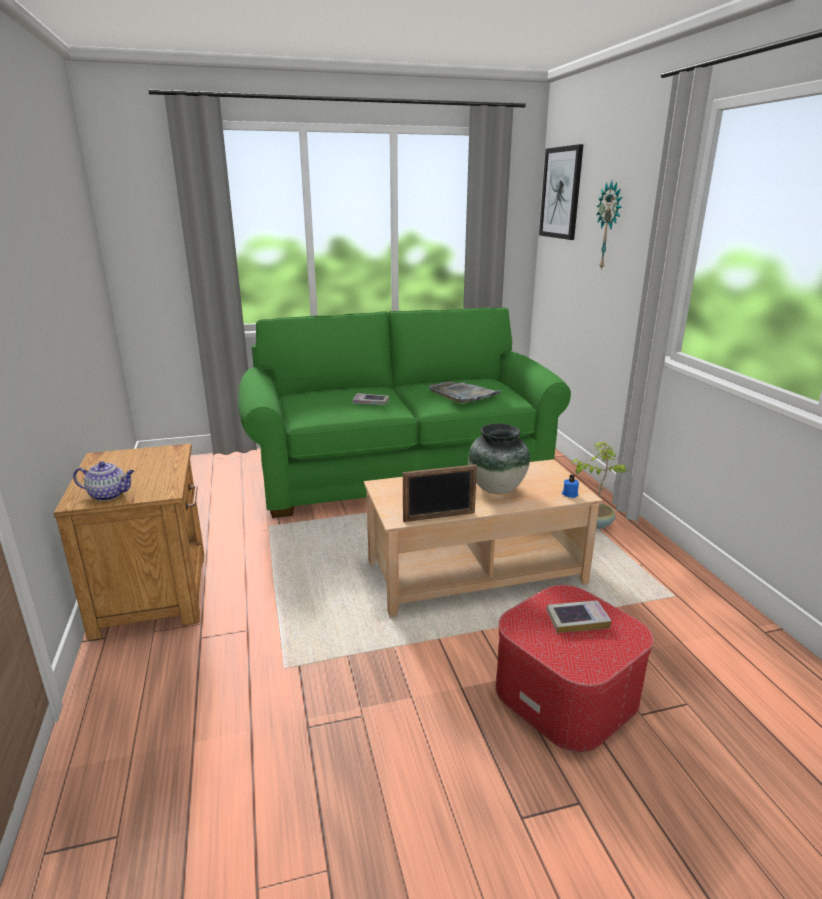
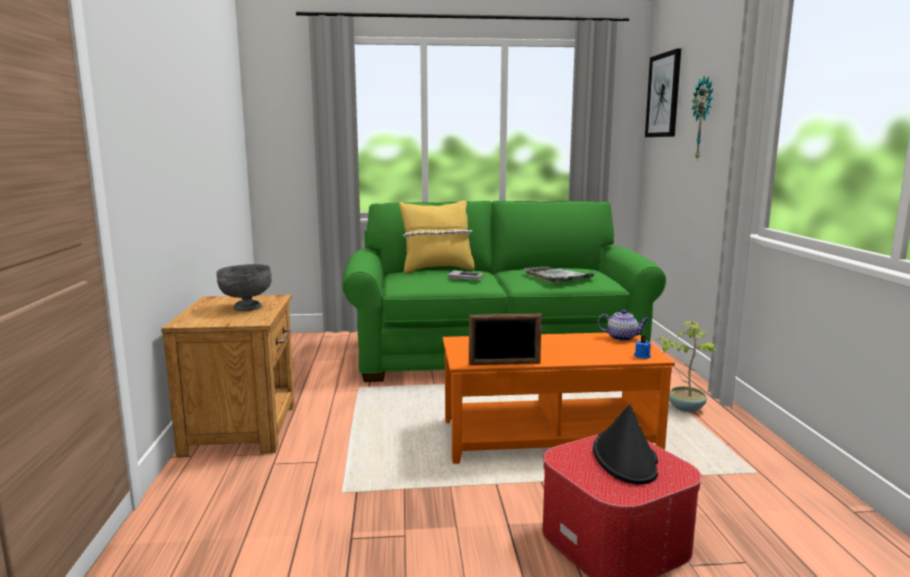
camera: 10 degrees right, 10 degrees down
teapot [73,461,135,501] -> teapot moved to [597,309,649,341]
beige coffee table [364,459,603,617] -> orange coffee table [443,333,675,464]
vase [468,424,530,494] -> none
book [547,600,611,633] -> black hat [593,404,658,485]
none -> grey bowl [216,264,272,311]
none -> yellow pillow [399,201,475,273]

